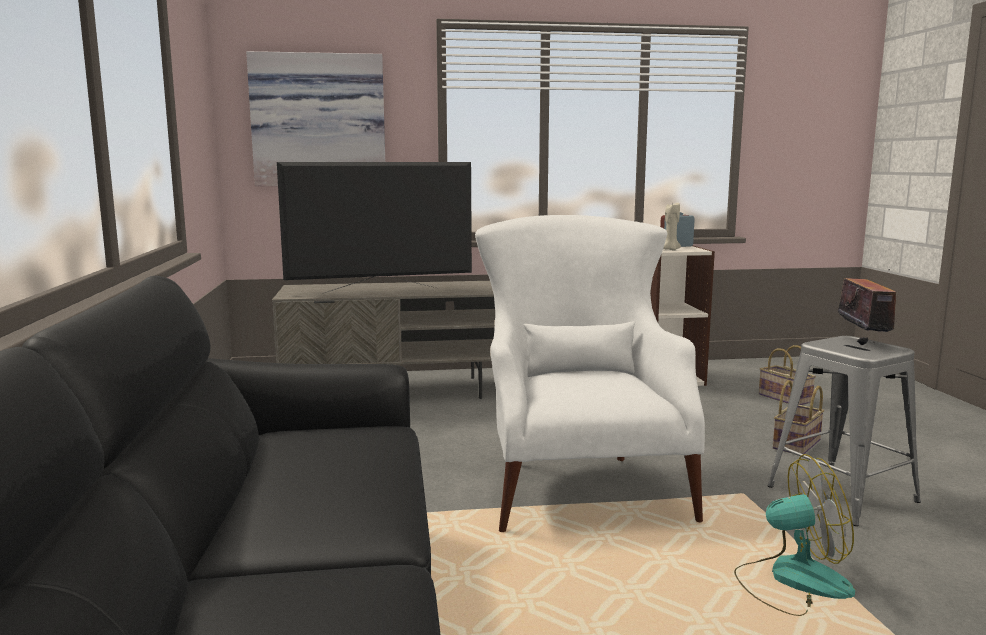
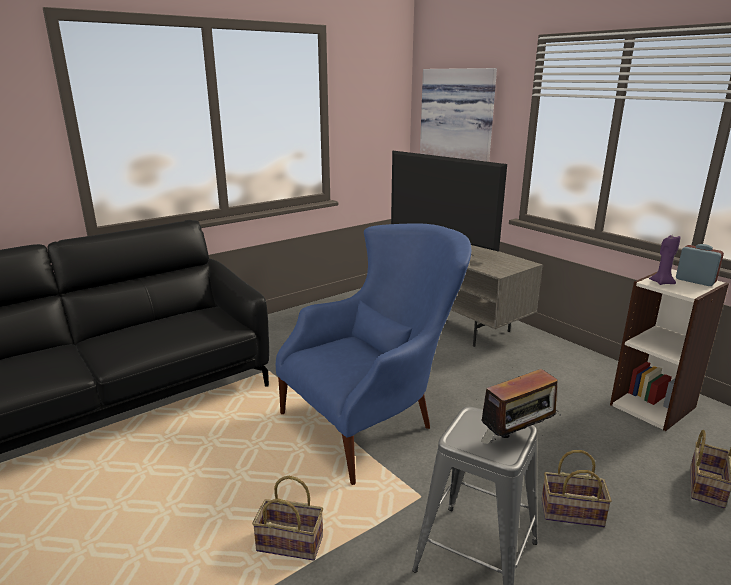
camera: 60 degrees right, 10 degrees up
white armchair [475,215,705,532] -> blue armchair [276,223,471,485]
beige candle [663,203,681,251] -> purple candle [649,235,680,285]
fan [734,454,855,616] -> basket [252,476,323,561]

